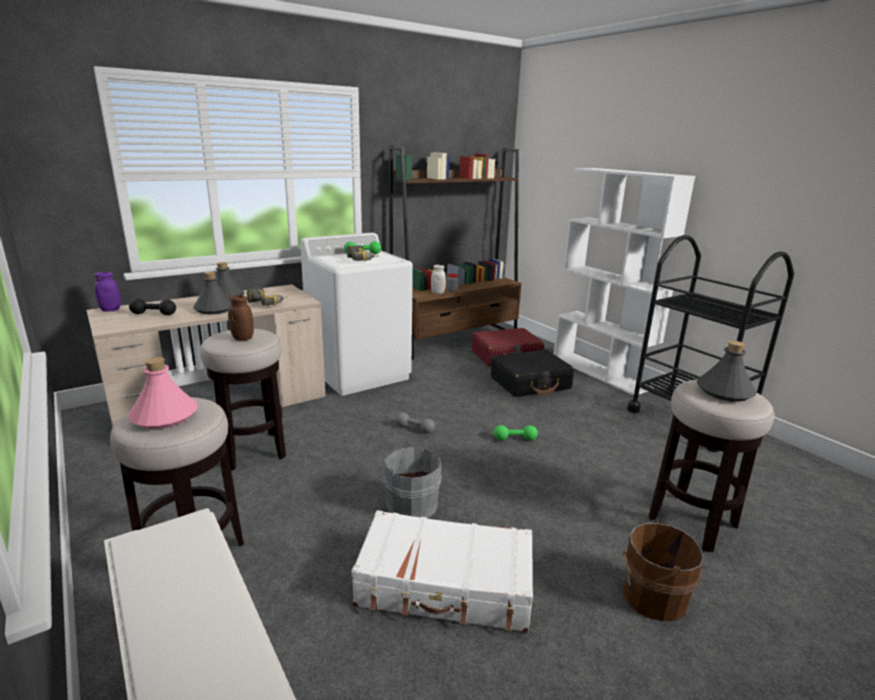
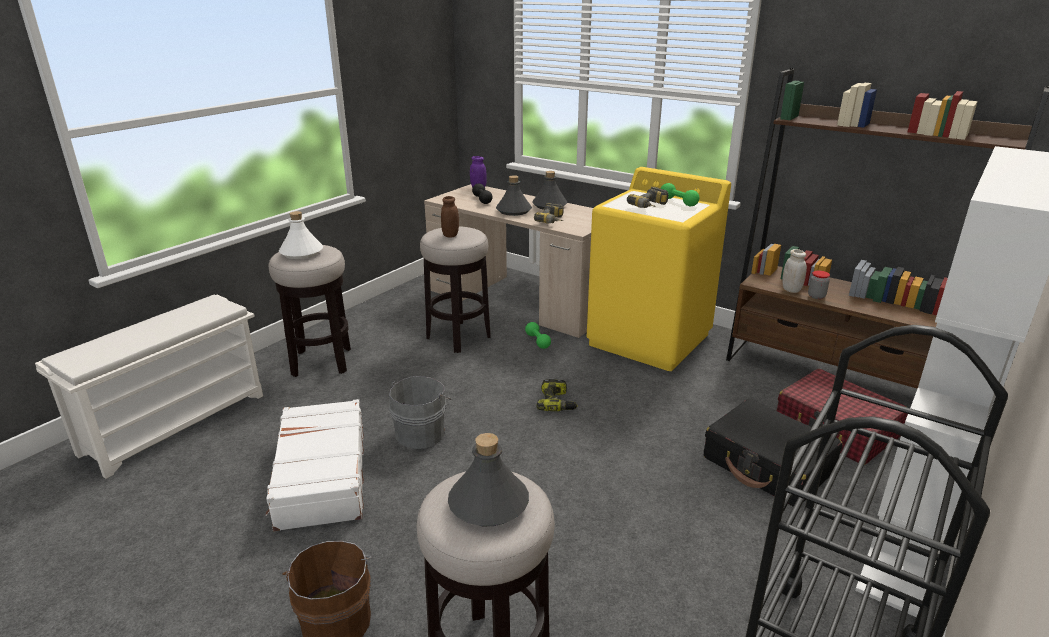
camera: 70 degrees right, 5 degrees up
pink bottle [128,357,198,429] -> white bottle [279,211,323,259]
white washing machine [300,233,413,396] -> yellow washing machine [587,167,731,371]
grey dumbbell [395,412,435,434] -> power drill [536,379,578,411]
green dumbbell [494,425,538,441] -> green dumbbell moved to [525,322,551,349]

